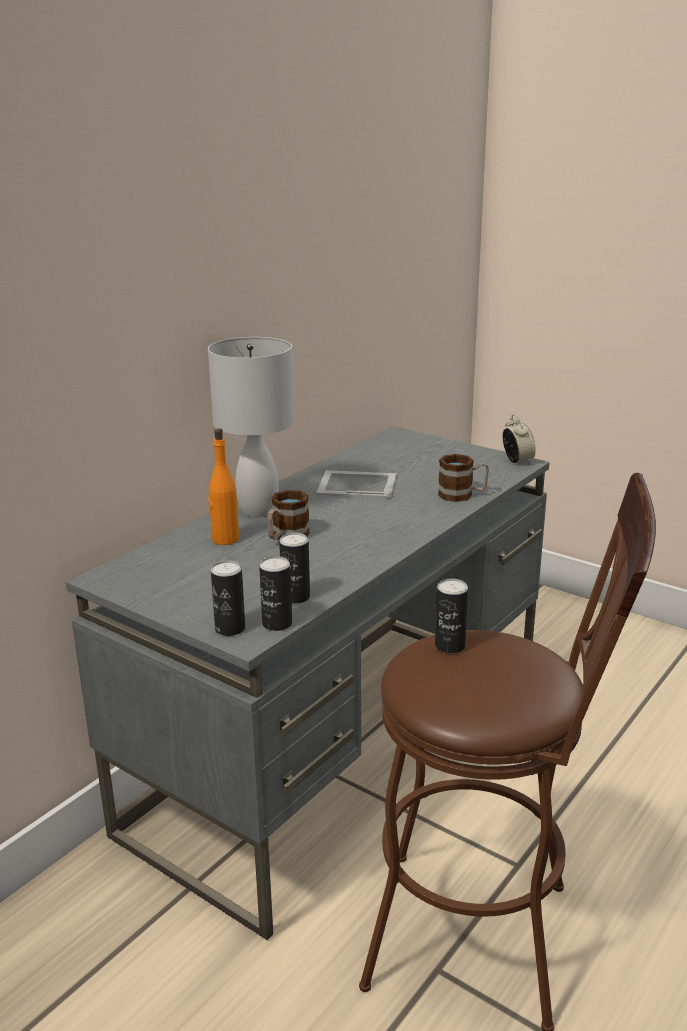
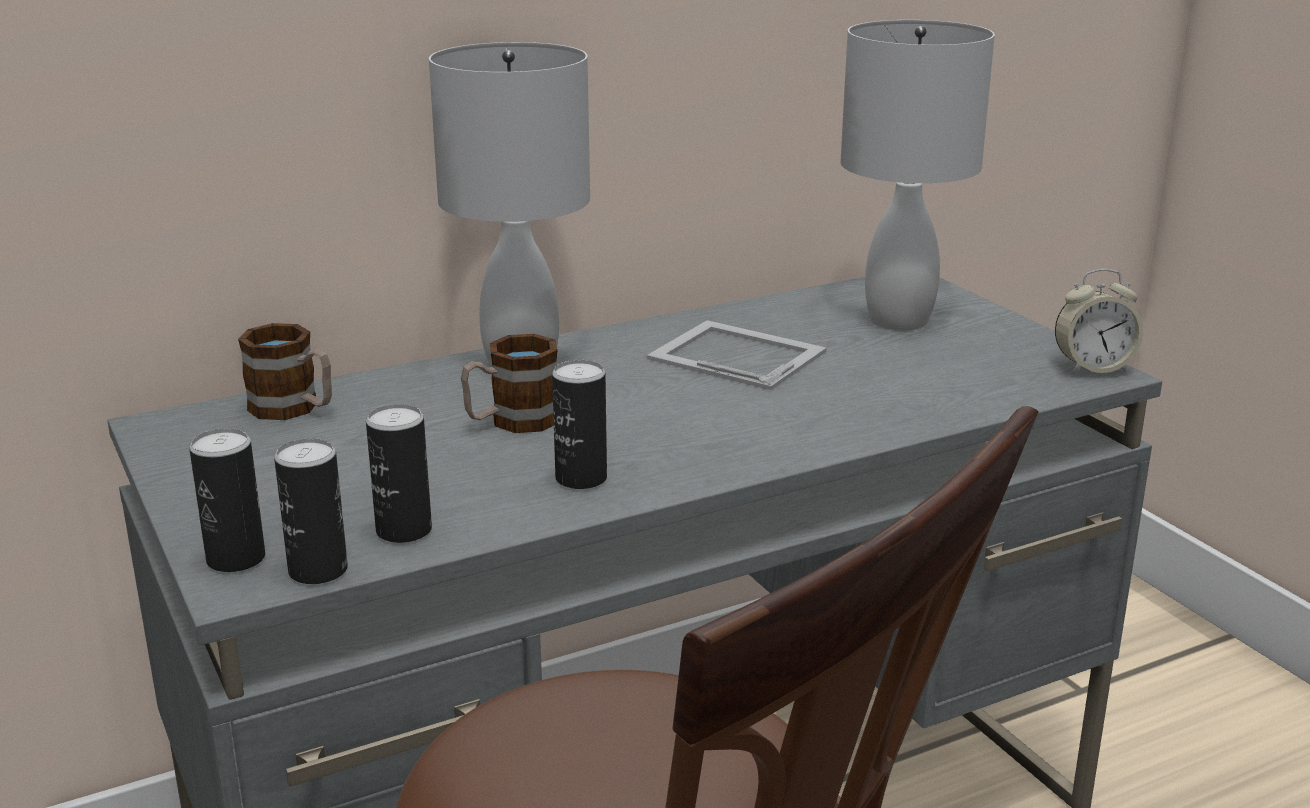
camera: 25 degrees right, 0 degrees up
orange bottle [208,428,239,545] -> none
can [435,578,468,654] -> can moved to [552,360,607,489]
mug [438,454,489,502] -> mug moved to [238,323,332,420]
alarm clock [503,414,536,465] -> alarm clock turned 75 degrees clockwise [1055,269,1143,374]
none -> white table lamp [840,20,995,331]

